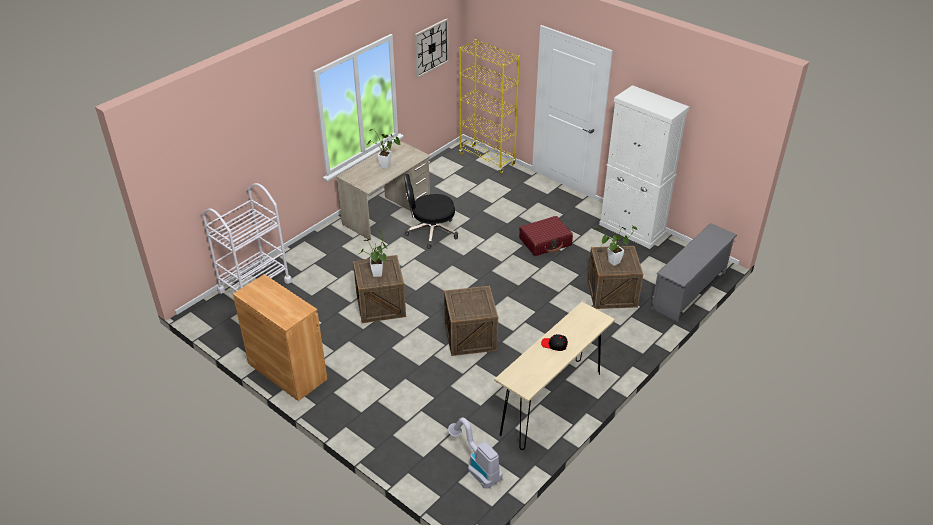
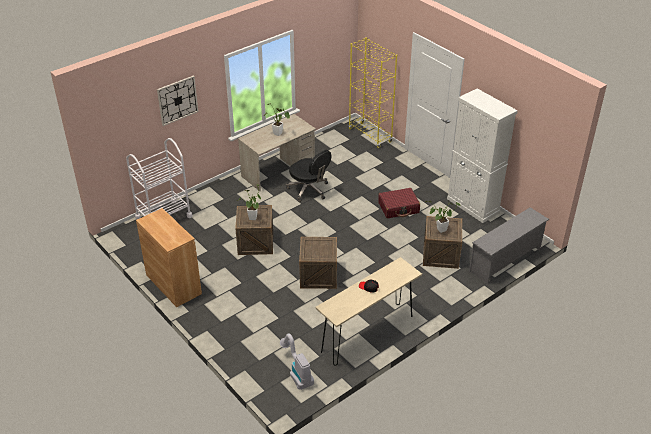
camera: 10 degrees right, 0 degrees up
black office chair [404,174,458,249] -> black office chair turned 135 degrees counterclockwise [286,150,331,202]
wall clock [415,18,449,78] -> wall clock moved to [157,75,199,126]

